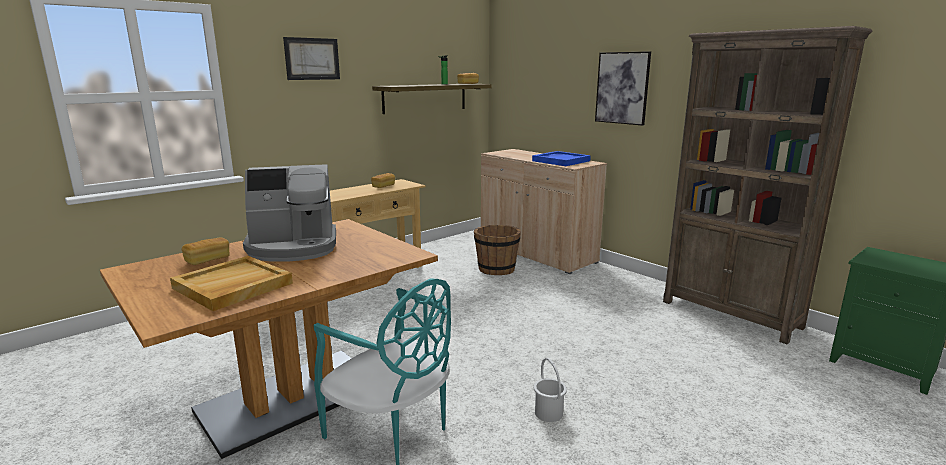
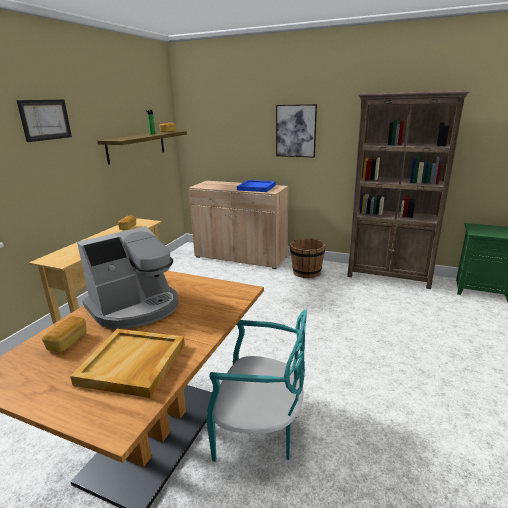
camera: 25 degrees left, 5 degrees up
brown bucket [474,225,521,275] -> brown bucket moved to [290,238,326,278]
white bucket [534,358,567,422] -> none

